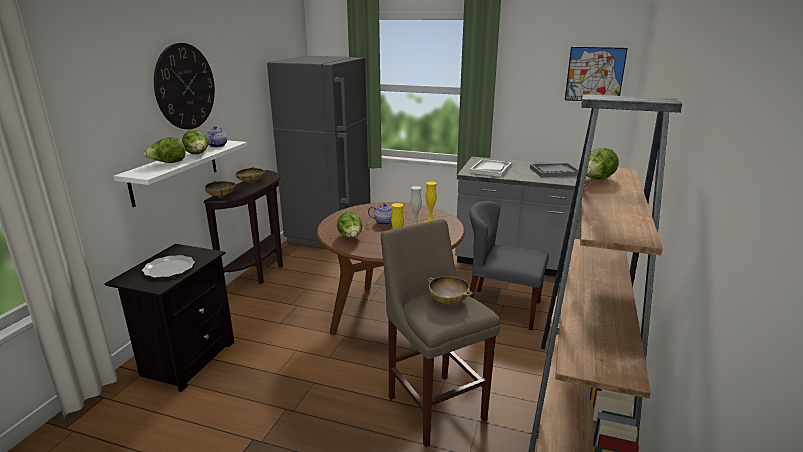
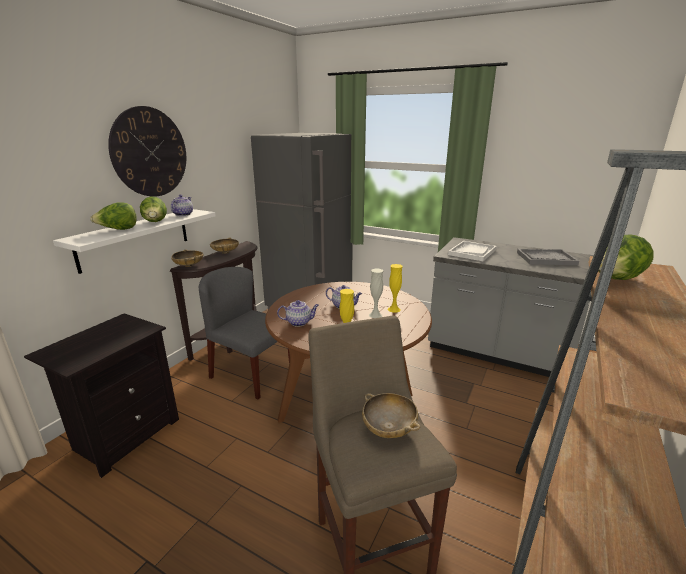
camera: 10 degrees right, 0 degrees up
plate [142,255,195,278] -> none
lettuce [337,211,363,238] -> teapot [277,300,319,327]
grey chair [469,201,549,330] -> grey chair moved to [199,267,290,399]
picture [565,47,628,101] -> none

